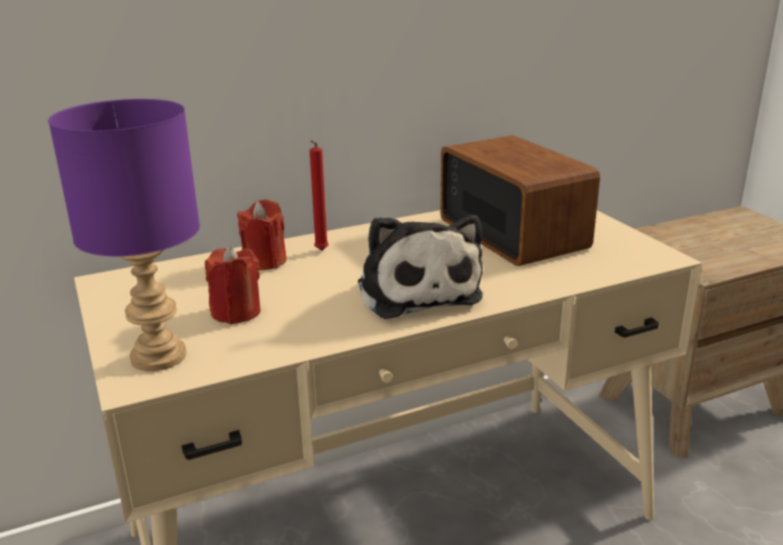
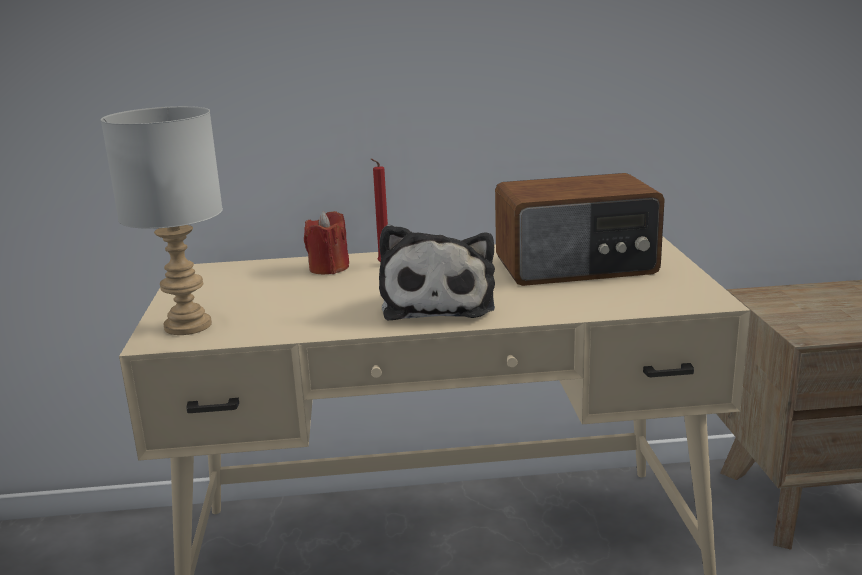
camera: 20 degrees right, 5 degrees down
purple table lamp [48,99,200,371] -> grey table lamp [101,106,223,335]
red candle [205,245,261,324] -> none
radio [440,135,600,266] -> radio turned 90 degrees clockwise [495,173,665,286]

